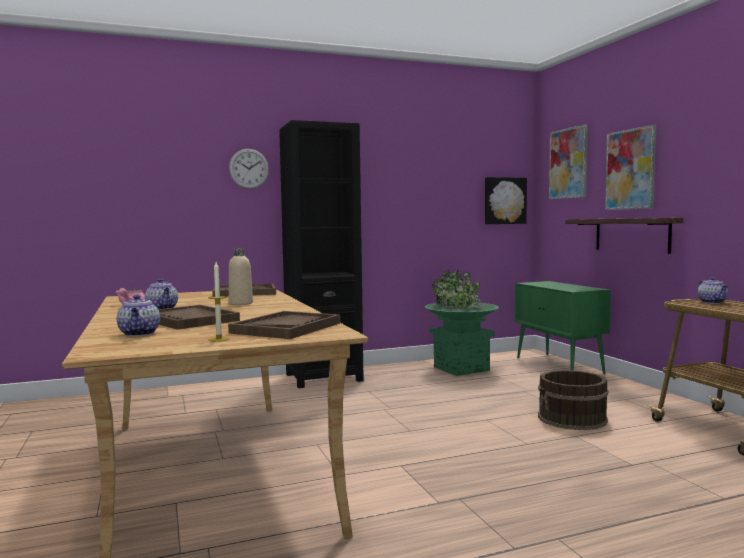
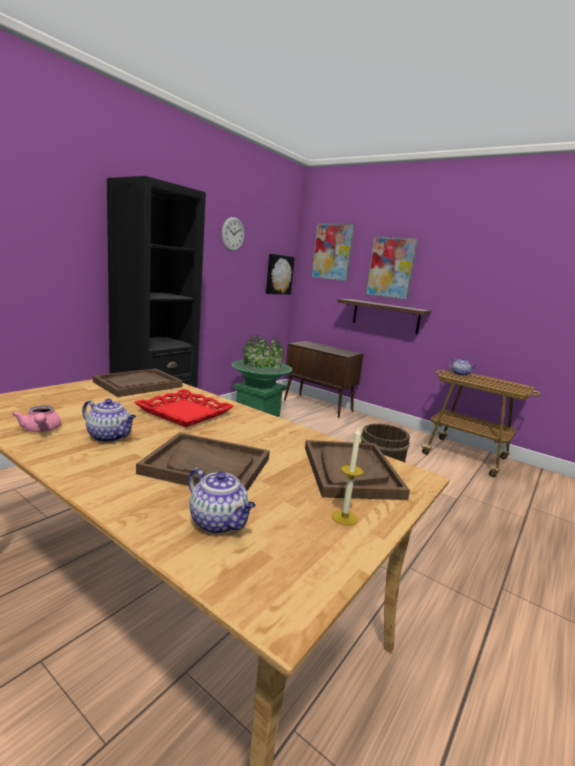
camera: 35 degrees left, 10 degrees up
wall clock [229,149,269,189] -> wall clock moved to [222,217,244,251]
beige bottle [229,249,253,305] -> red tray [134,389,234,427]
green cabinet [515,281,611,374] -> brown cabinet [284,341,364,418]

